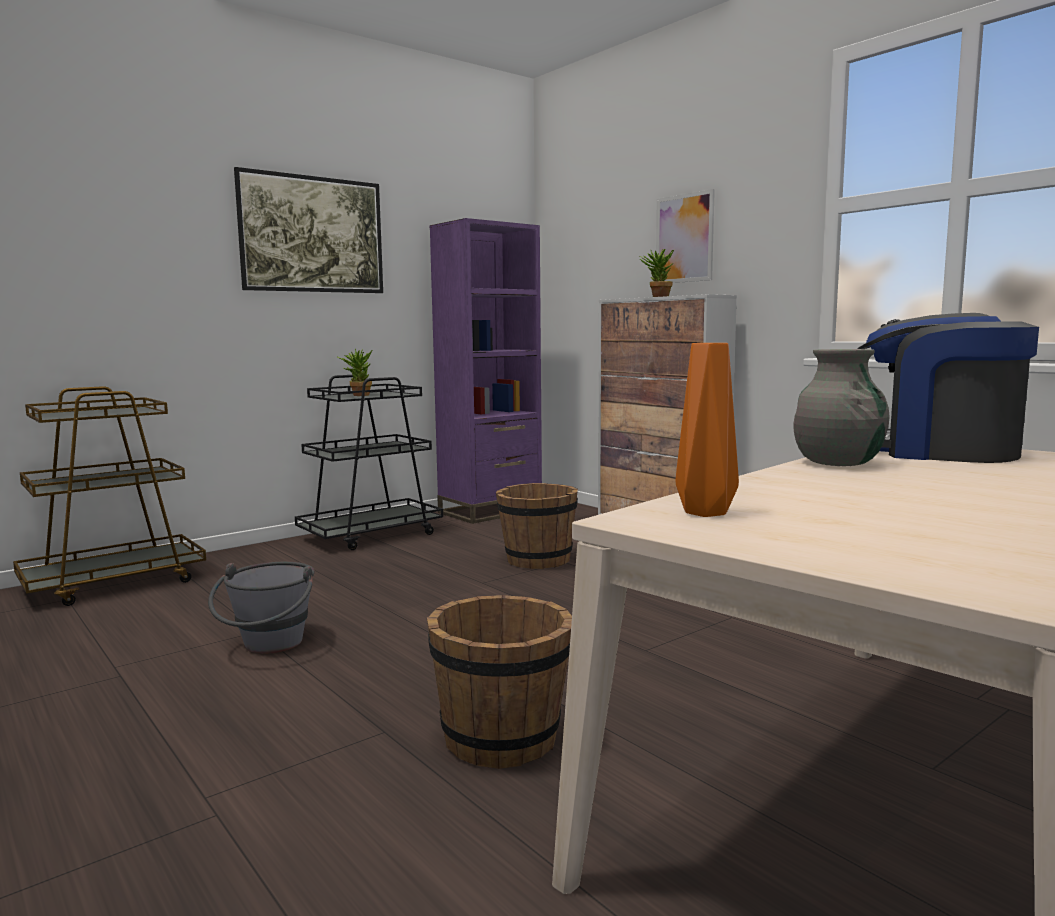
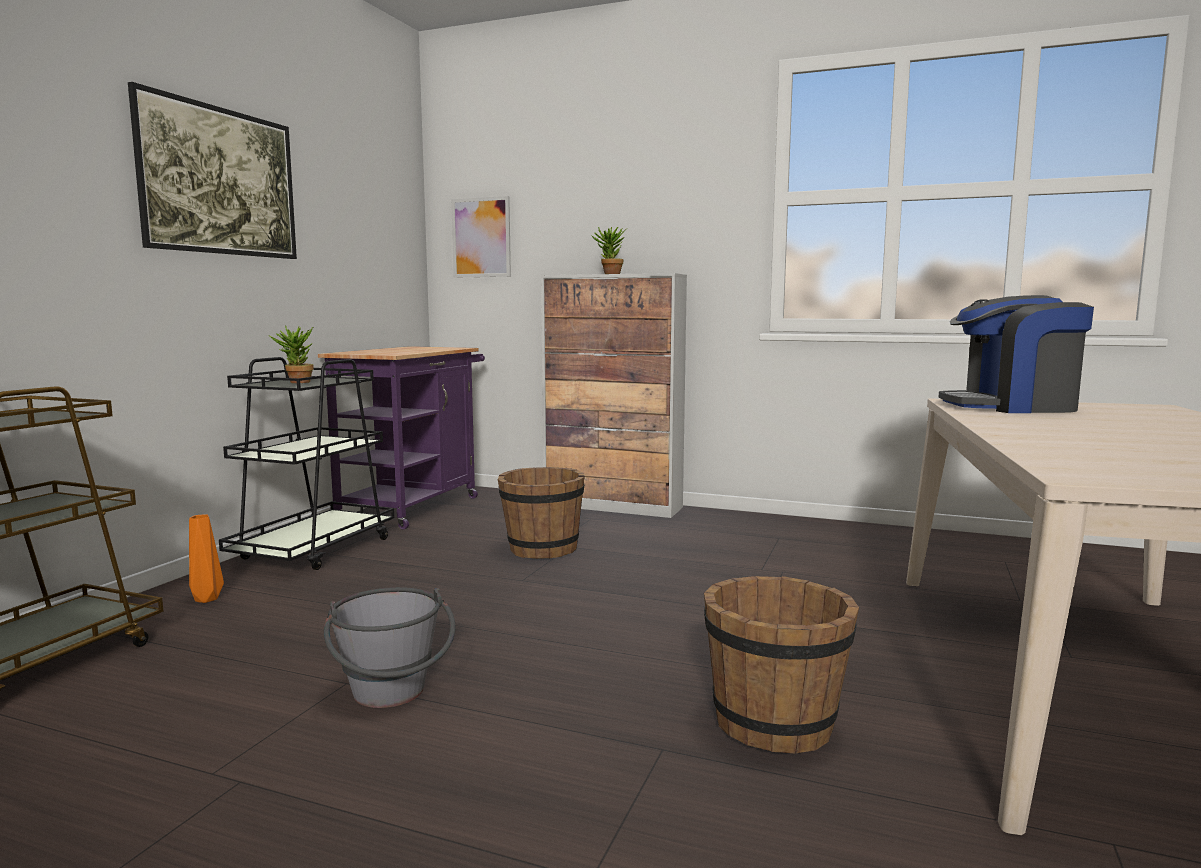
camera: 30 degrees left, 0 degrees up
purple bookcase [430,218,542,524] -> purple cart [318,346,485,530]
picture [656,189,715,283] -> picture moved to [451,196,511,277]
orange vase [675,343,739,517] -> orange vase moved to [189,514,224,603]
grey vase [793,349,890,466] -> none

